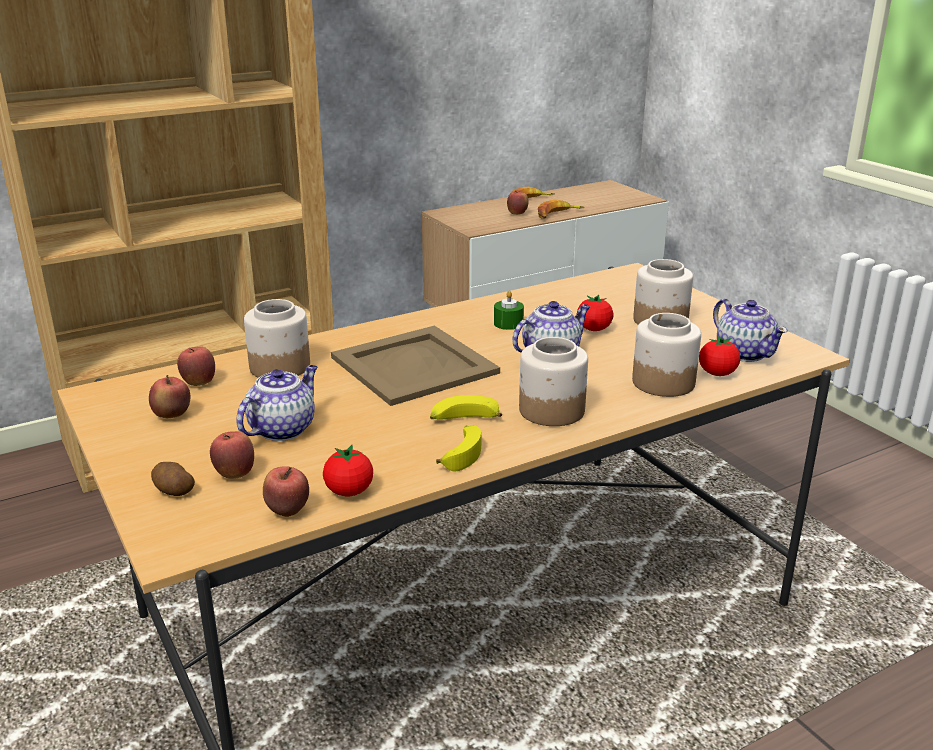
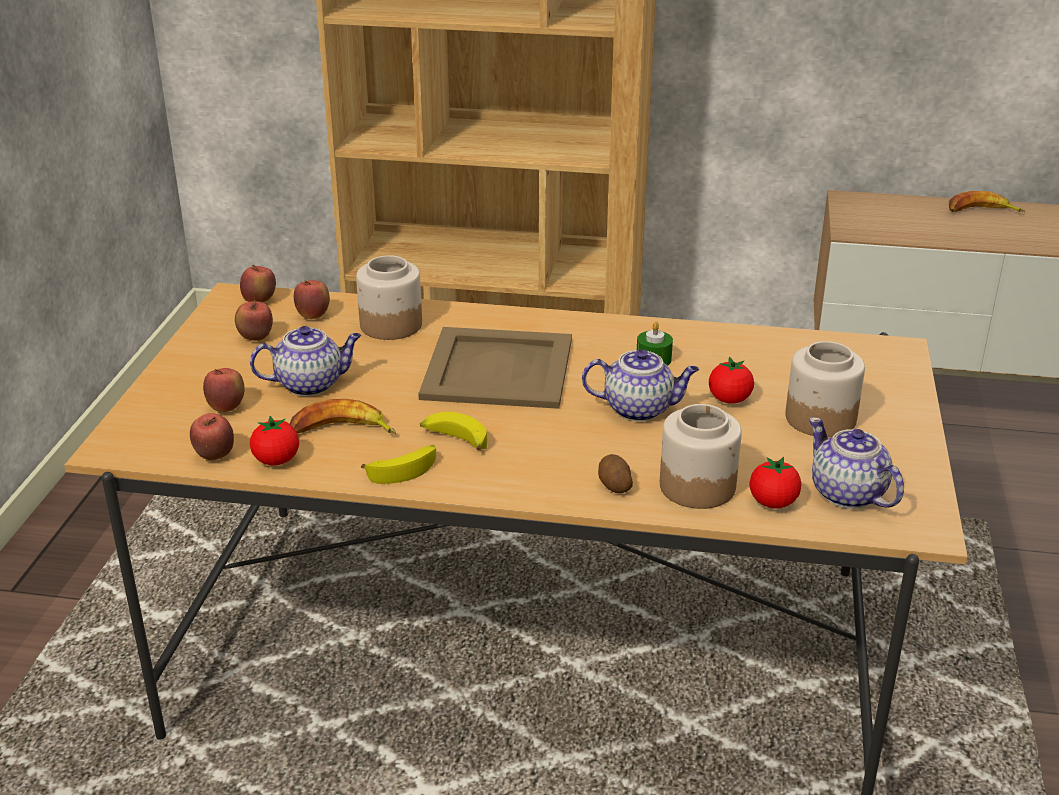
camera: 40 degrees right, 5 degrees up
potato [151,462,195,496] -> potato moved to [598,454,633,493]
apple [507,191,528,215] -> apple moved to [240,264,276,303]
jar [519,337,588,426] -> none
banana [538,200,584,219] -> banana moved to [290,399,396,434]
teapot [713,299,788,362] -> teapot turned 135 degrees clockwise [809,417,904,509]

